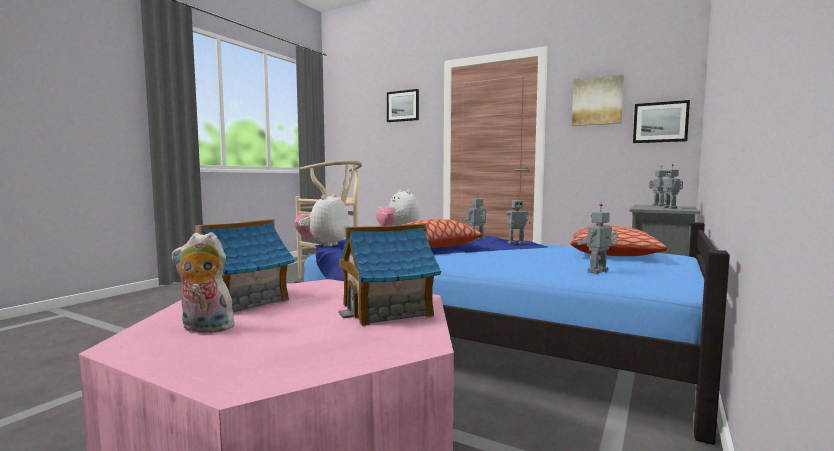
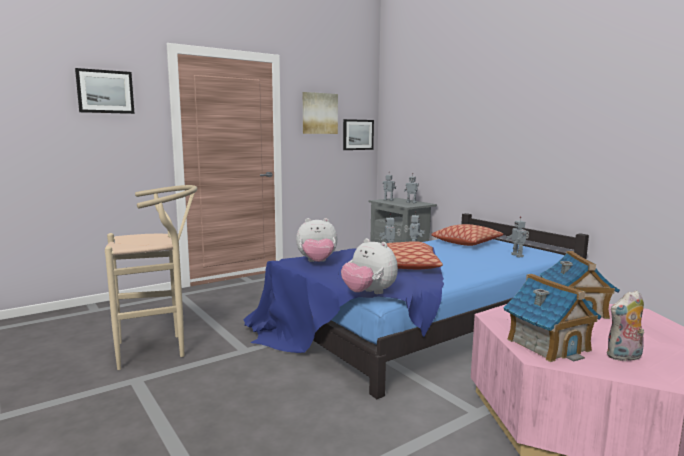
camera: 65 degrees left, 5 degrees up
plush toy [172,232,235,333] -> plush toy turned 45 degrees clockwise [606,290,644,361]

